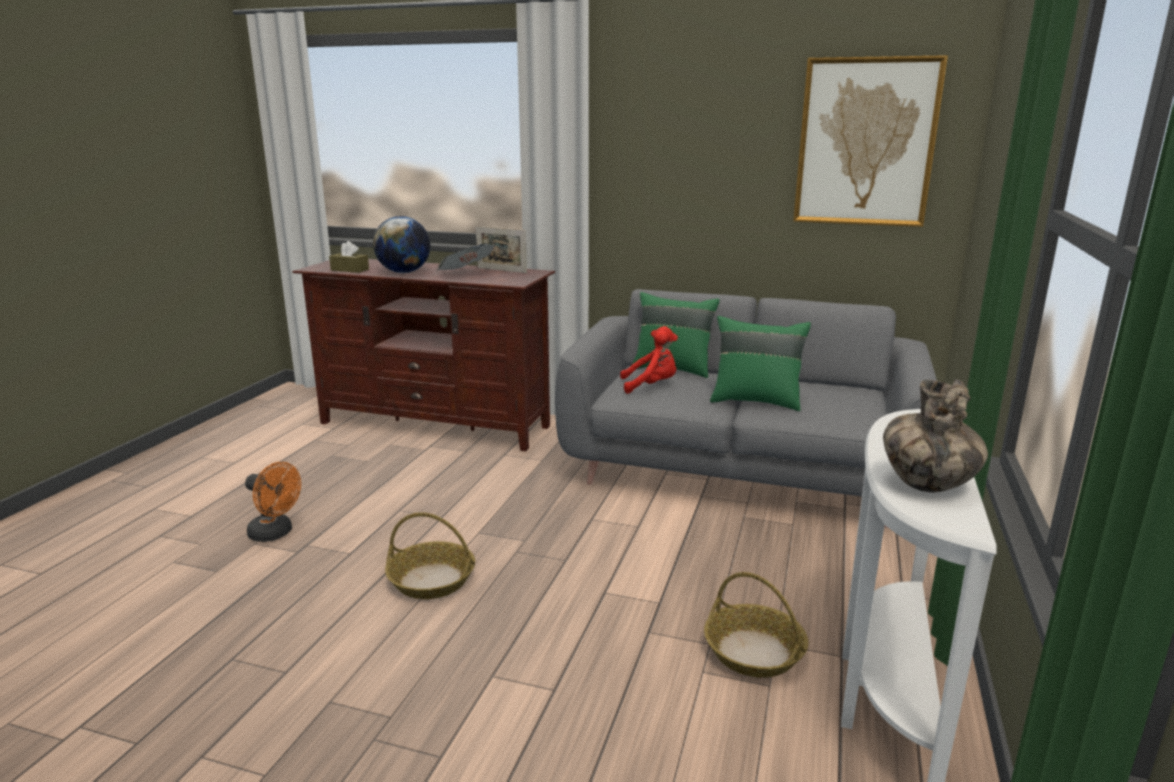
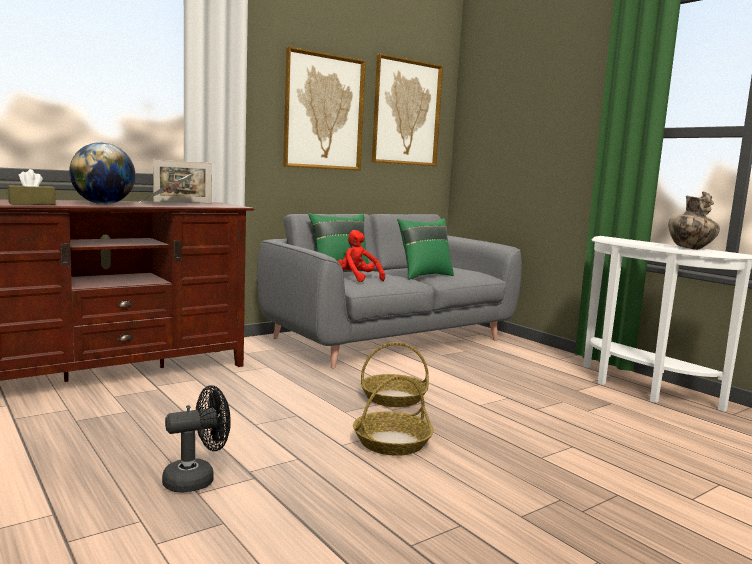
camera: 55 degrees left, 10 degrees down
orange fan [245,462,301,542] -> black fan [162,385,231,493]
red plush toy [620,326,678,394] -> red plush toy turned 75 degrees counterclockwise [338,230,385,282]
basket [704,572,809,677] -> basket moved to [361,342,429,407]
none -> picture [283,47,366,171]

